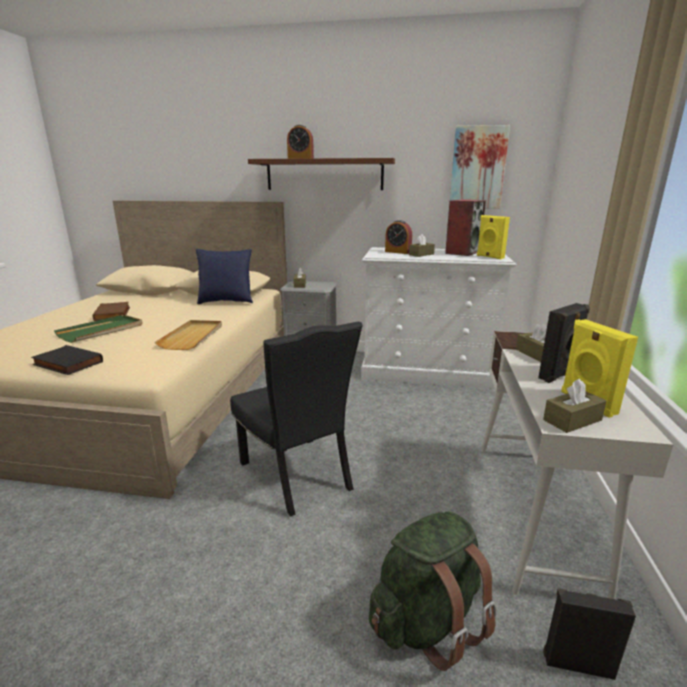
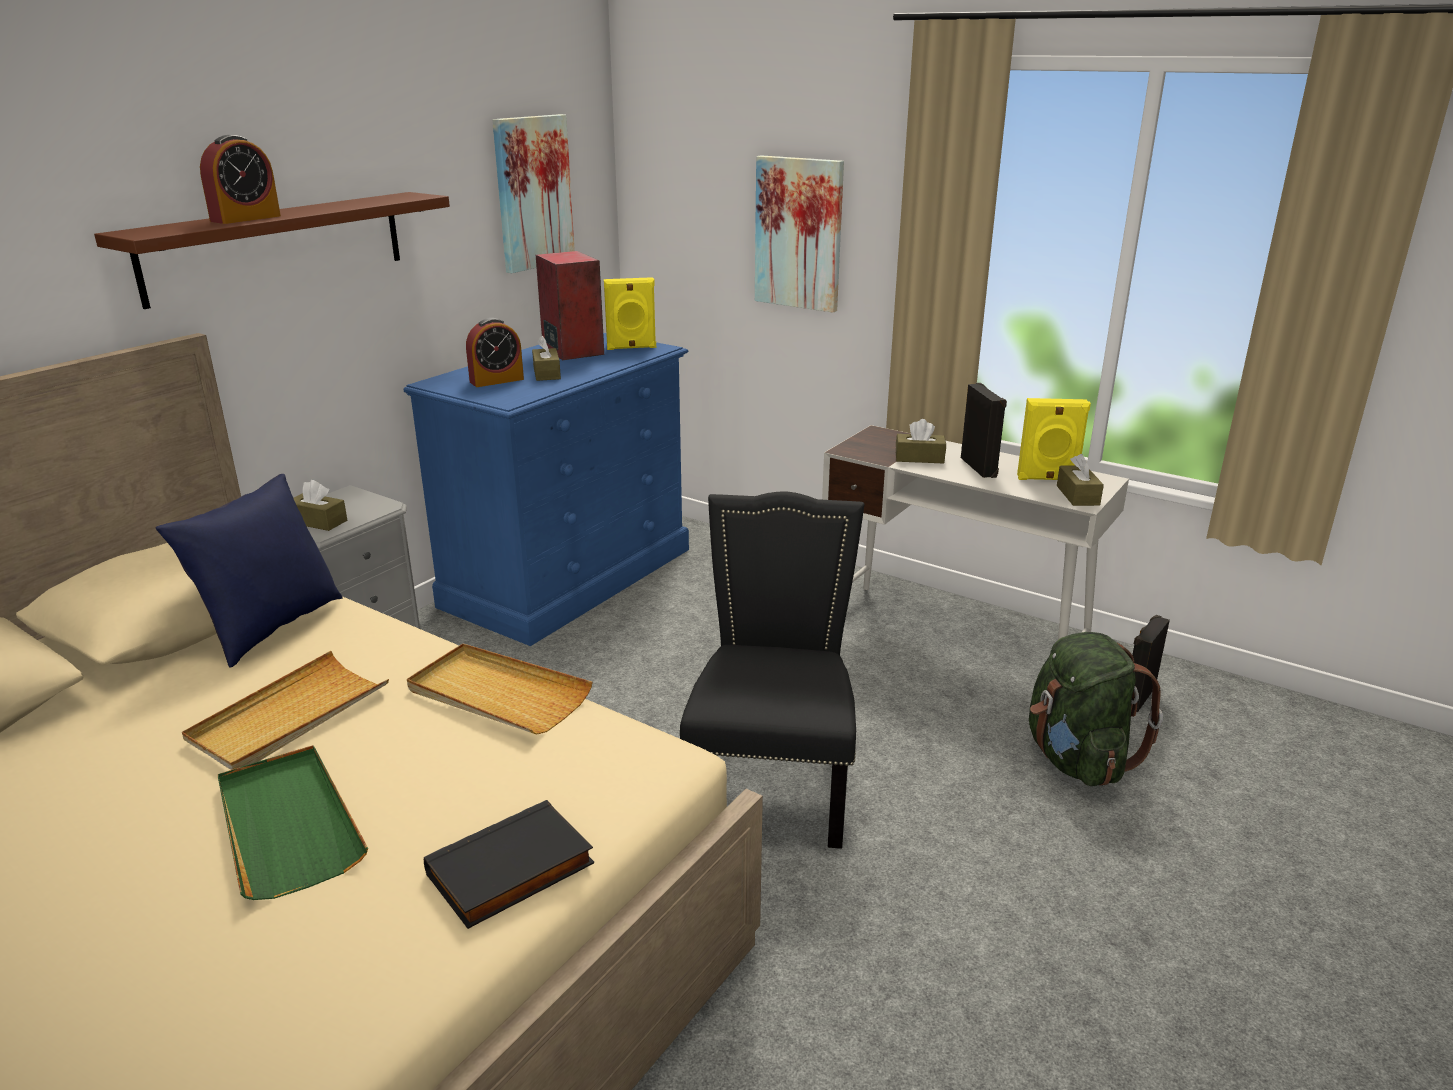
camera: 65 degrees left, 5 degrees up
brown book [92,302,130,321] -> none
black chair [230,322,362,517] -> black chair turned 75 degrees counterclockwise [680,491,865,849]
white dresser [361,247,517,389] -> blue dresser [403,333,689,646]
none -> beige tray [182,651,389,770]
none -> picture [755,155,844,313]

